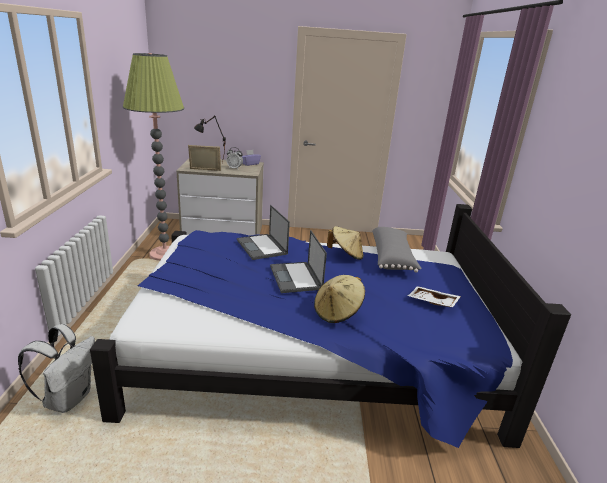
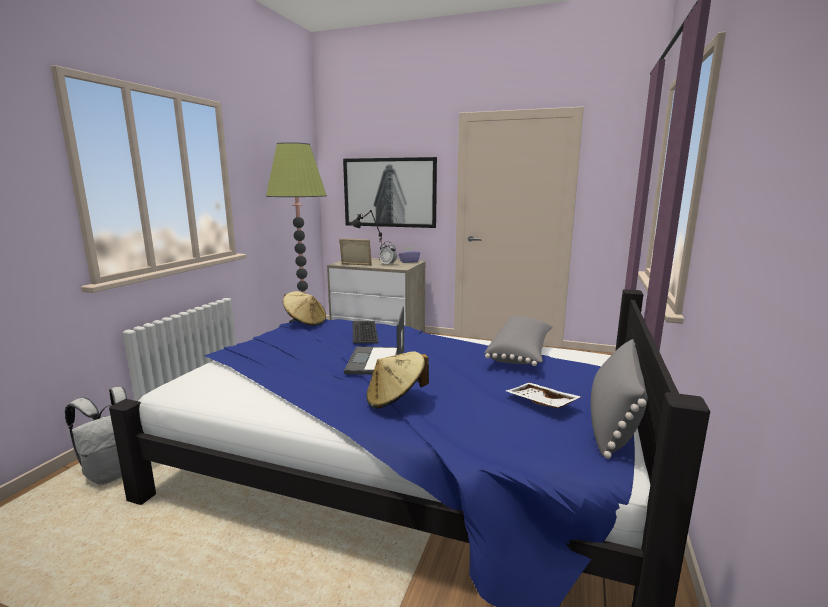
camera: 20 degrees right, 10 degrees down
laptop [237,205,290,260] -> keyboard [353,321,379,344]
beige hat [327,226,364,260] -> beige hat moved to [283,291,326,326]
none -> picture [343,157,437,228]
none -> grey pillow [591,339,648,459]

